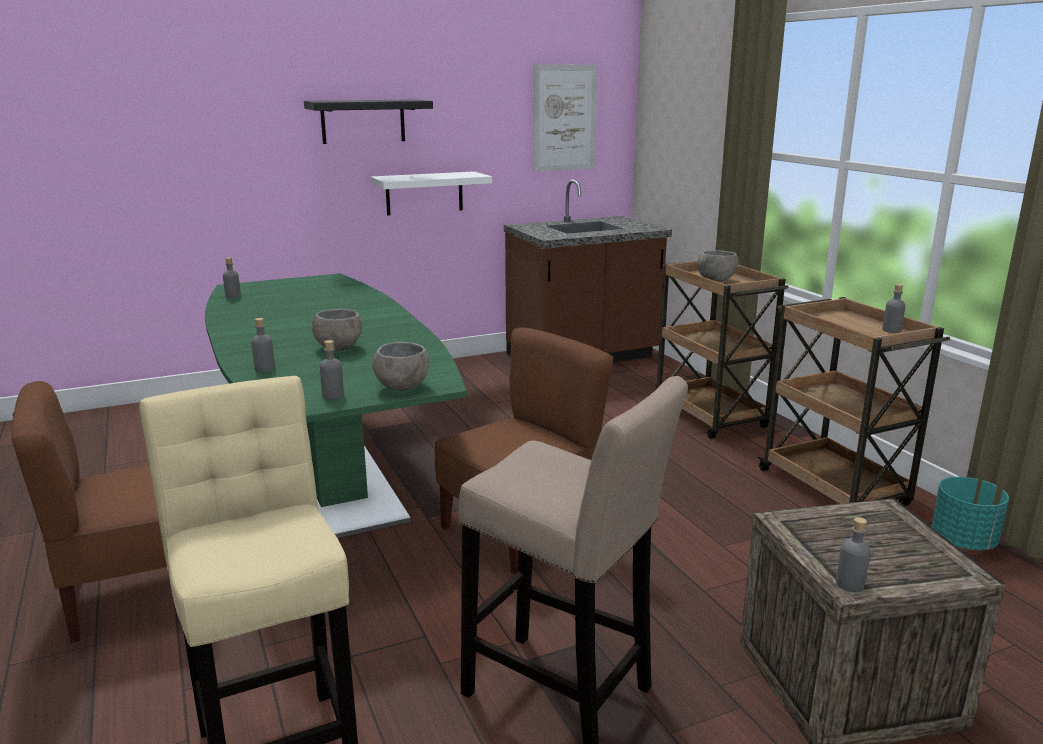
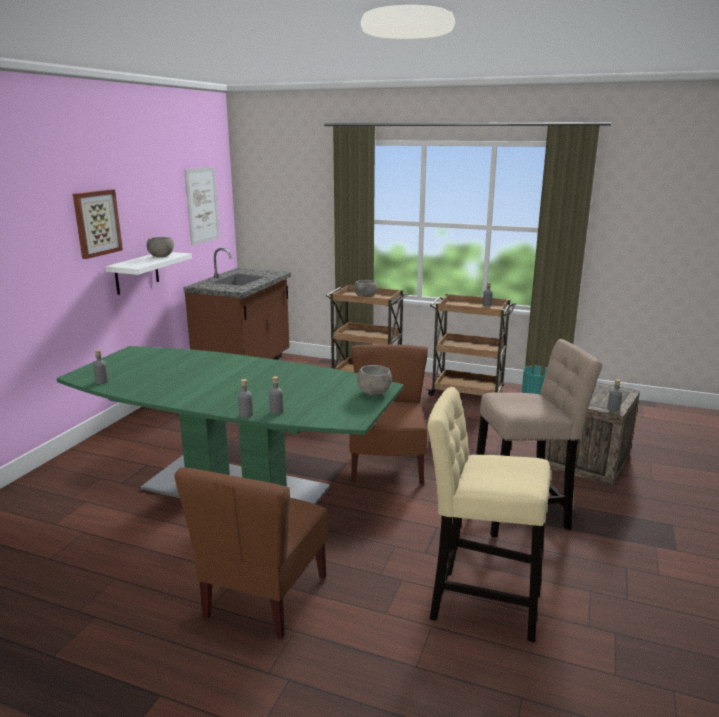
camera: 45 degrees left, 0 degrees up
black shelf [304,99,433,144] -> picture [73,189,123,259]
grey bowl [312,309,362,351] -> grey bowl moved to [147,237,174,257]
grey bottle [320,340,344,400] -> grey bottle moved to [238,379,253,418]

